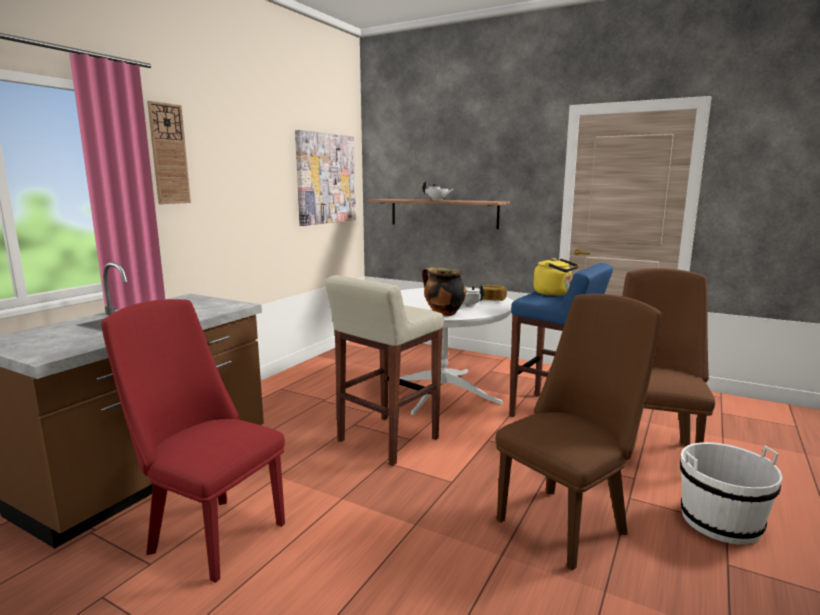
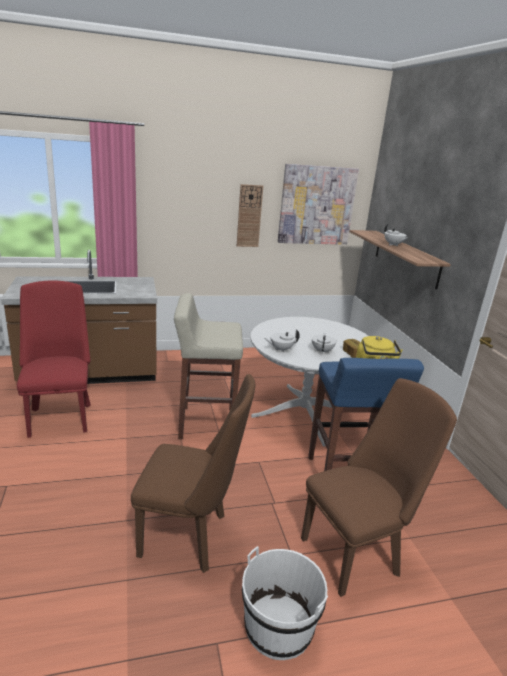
camera: 45 degrees right, 10 degrees up
wall clock [147,101,191,204] -> wall clock moved to [237,184,263,247]
cooking pot [422,267,466,316] -> white teapot [264,329,300,352]

